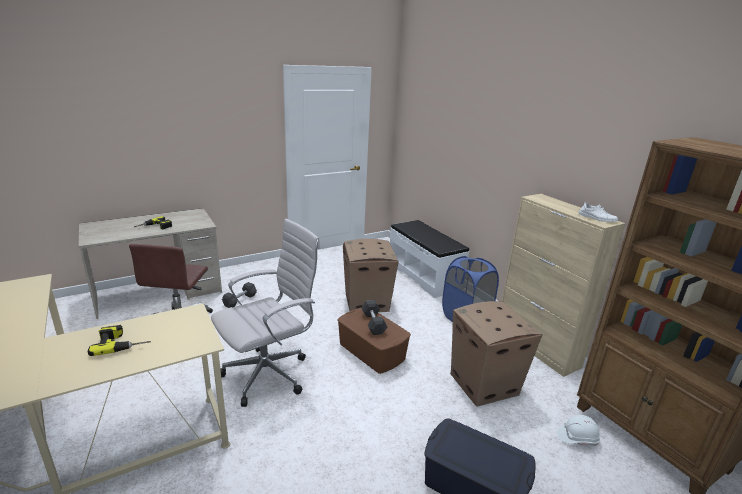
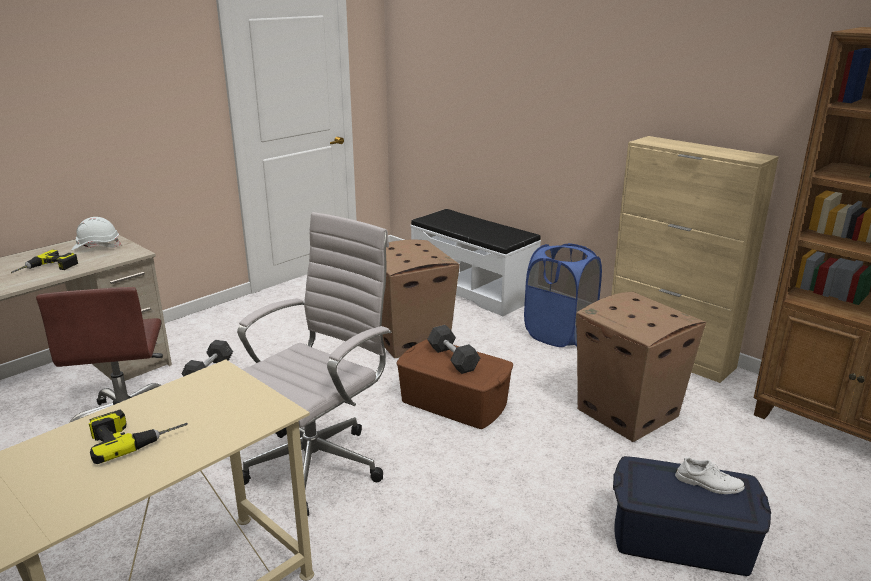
camera: 15 degrees left, 0 degrees up
white hard hat [557,415,601,446] -> white hard hat moved to [72,217,121,250]
white shoe [578,203,618,222] -> white shoe moved to [675,457,745,494]

